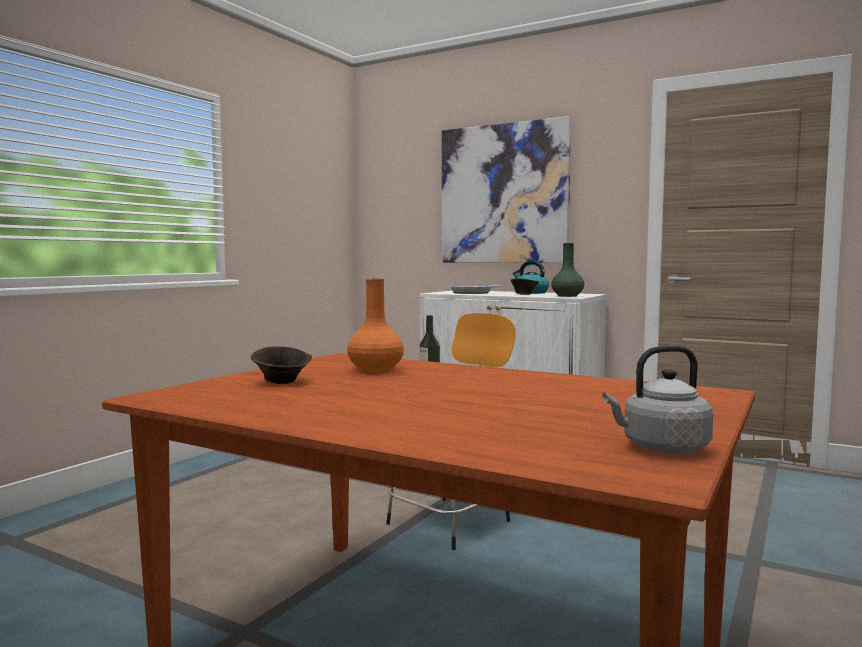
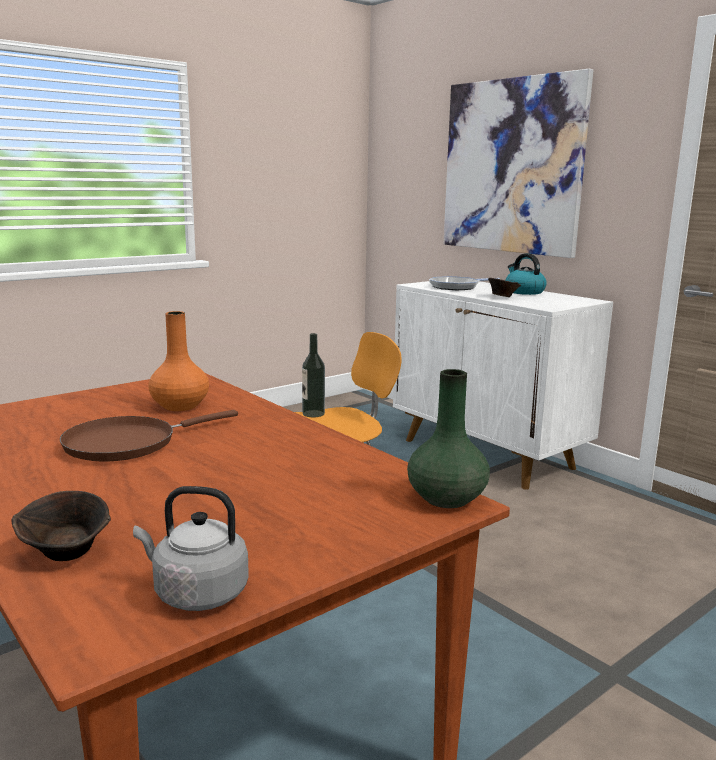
camera: 20 degrees right, 10 degrees up
brown bowl [251,346,312,384] -> brown bowl moved to [12,491,111,561]
green vase [551,243,584,297] -> green vase moved to [407,369,490,508]
none -> brown frying pan [60,410,238,461]

